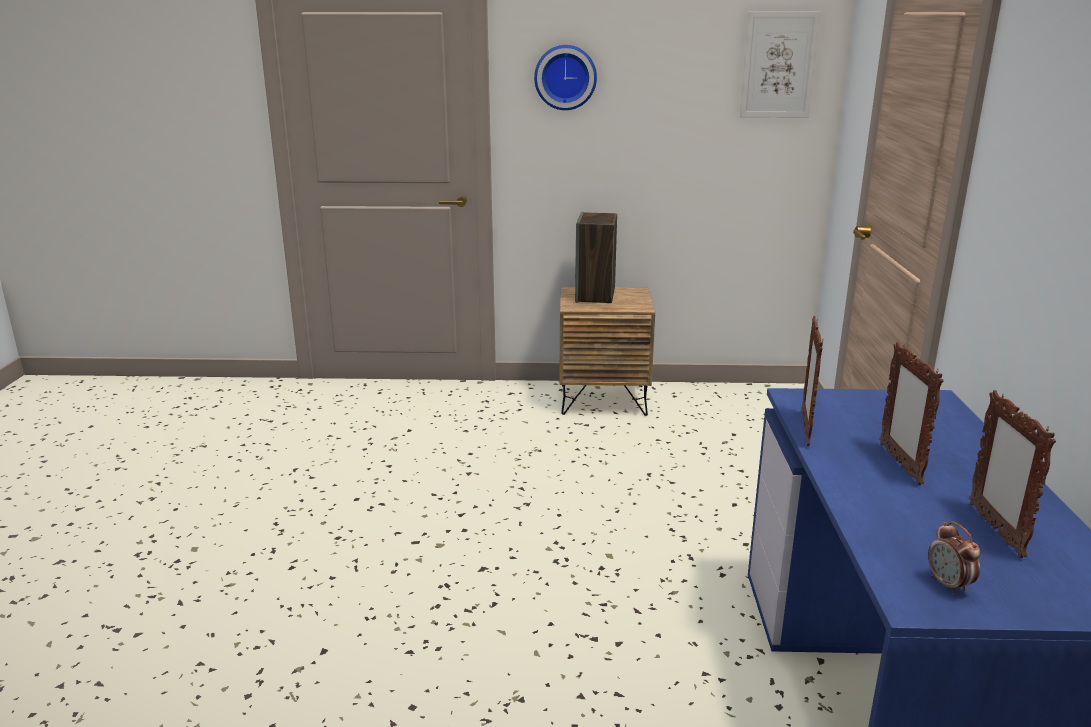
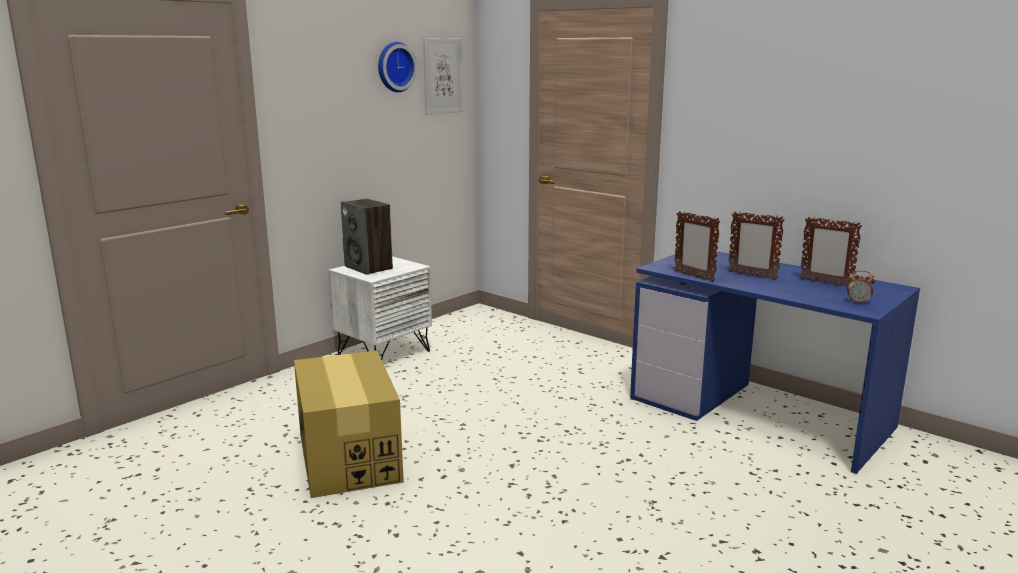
camera: 50 degrees left, 5 degrees down
wall clock [534,45,597,110] -> wall clock moved to [378,42,417,92]
brown nightstand [559,287,655,416] -> white nightstand [329,256,432,360]
none -> cardboard box [294,350,404,498]

